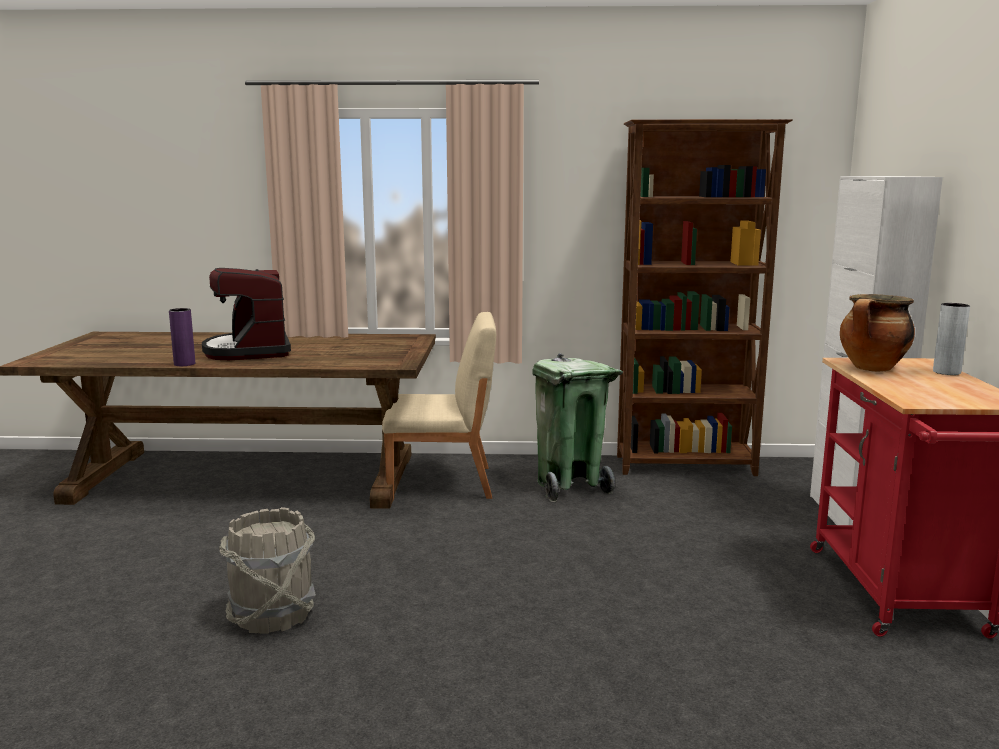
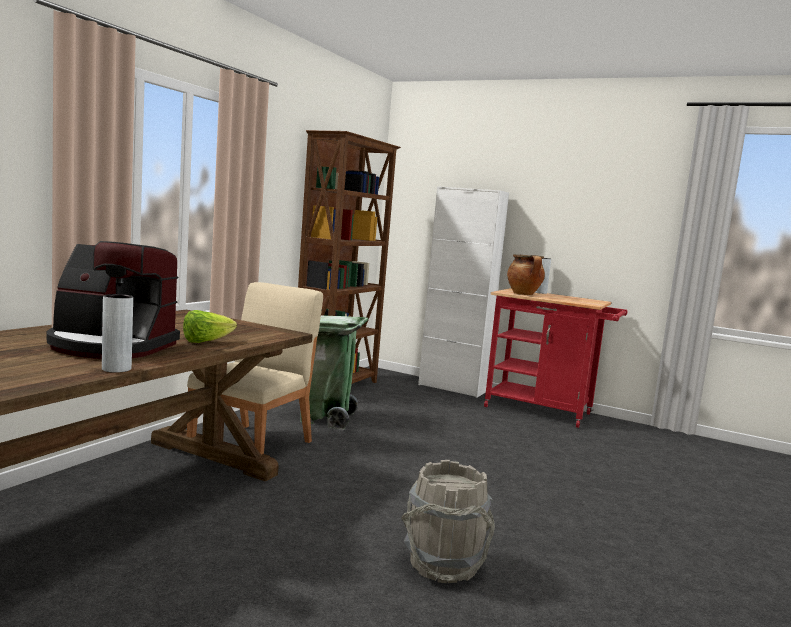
camera: 65 degrees left, 5 degrees down
purple vase [169,308,195,366] -> grey vase [102,294,133,373]
none -> lettuce [183,310,237,343]

